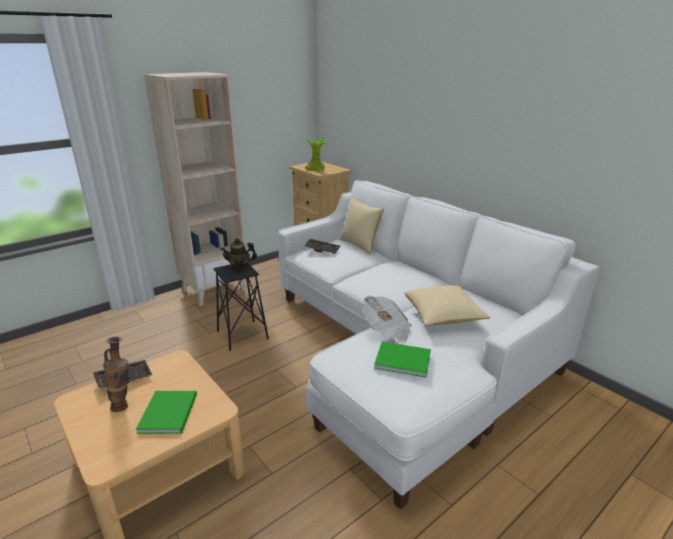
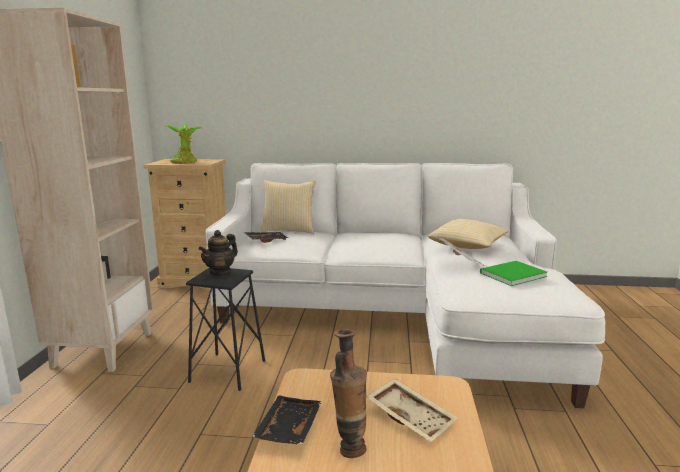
camera: 45 degrees left, 10 degrees down
green book [136,391,197,434] -> beige tray [367,378,458,443]

